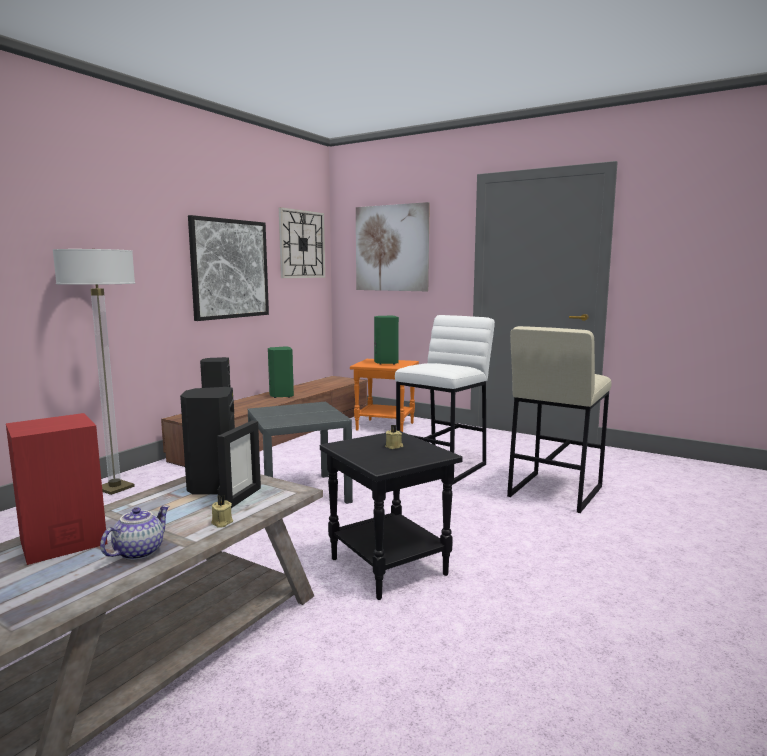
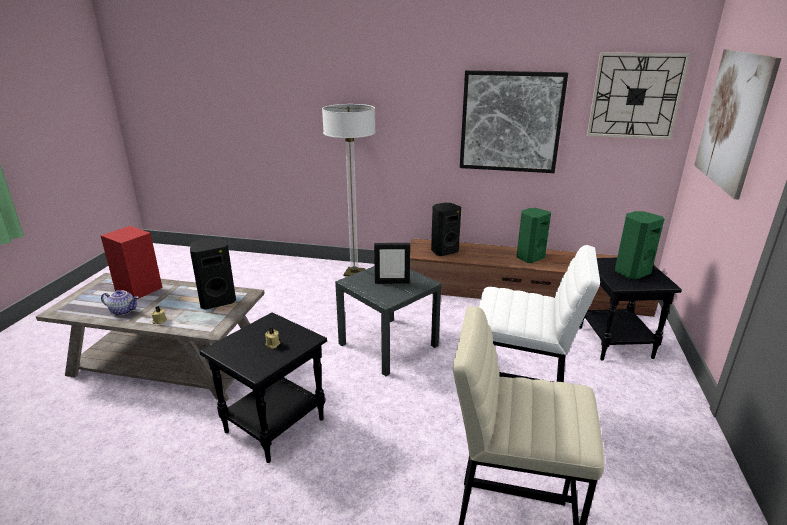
camera: 70 degrees right, 15 degrees up
picture frame [217,421,261,508] -> picture frame moved to [374,243,410,284]
orange side table [350,359,419,432] -> black side table [579,258,682,361]

